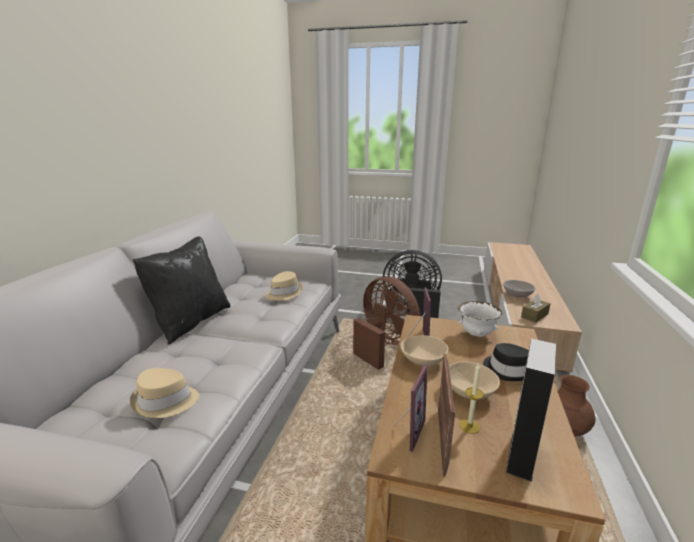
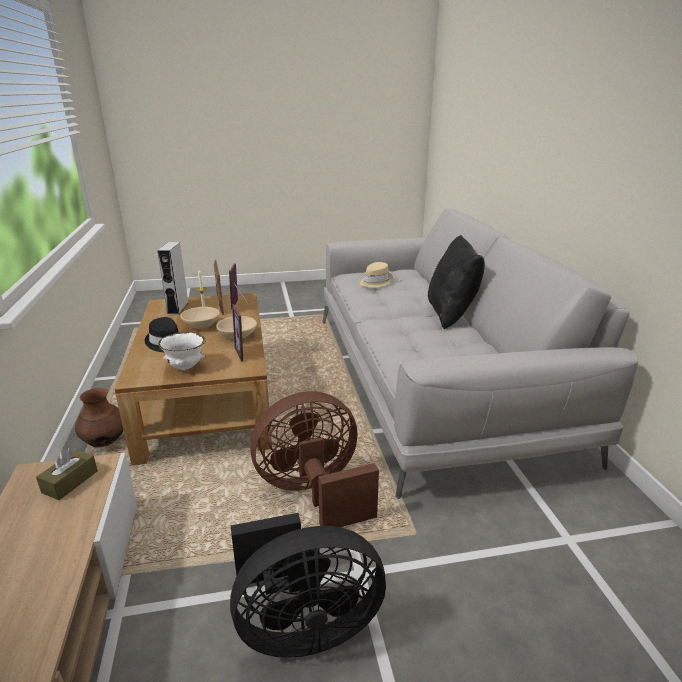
camera: 155 degrees right, 5 degrees up
beige hat [265,271,302,301] -> none
brown fan [353,277,420,370] -> brown fan turned 135 degrees clockwise [250,391,379,527]
grey bowl [503,280,535,298] -> none

